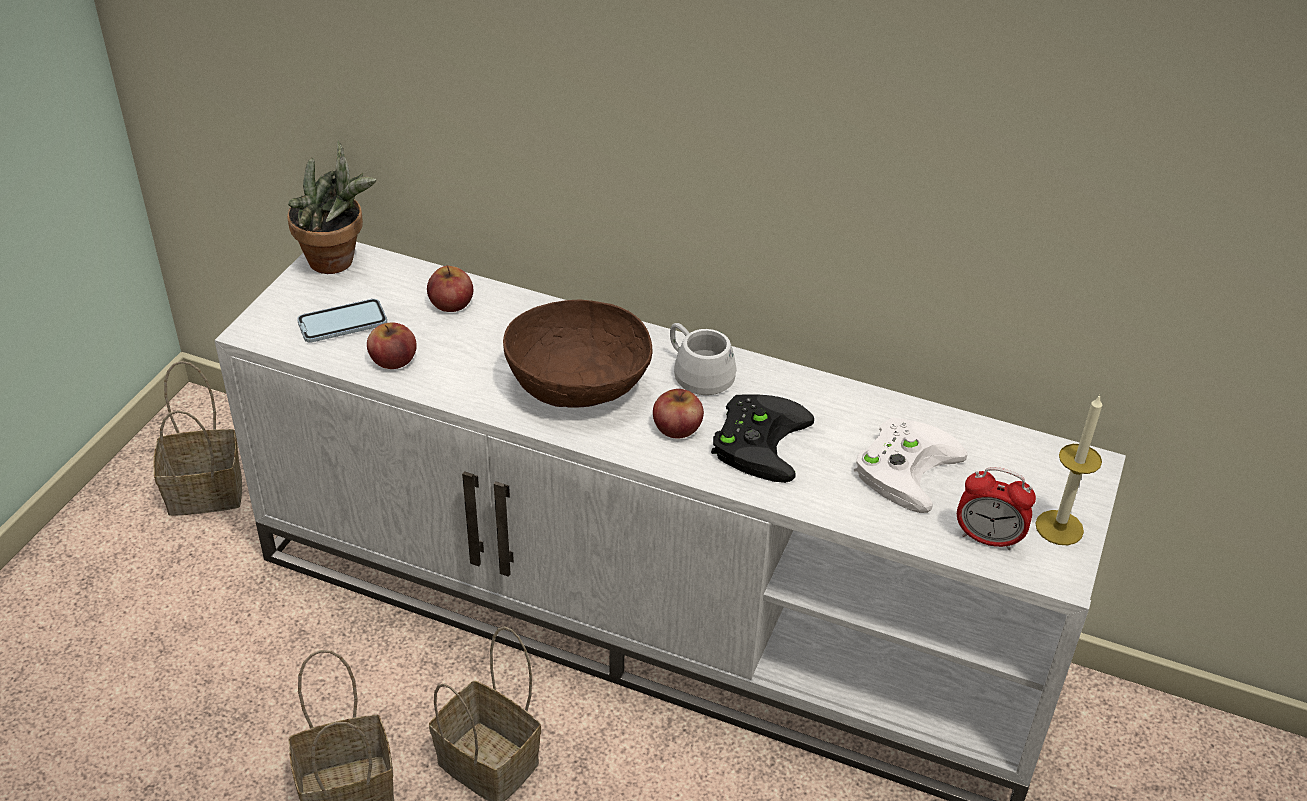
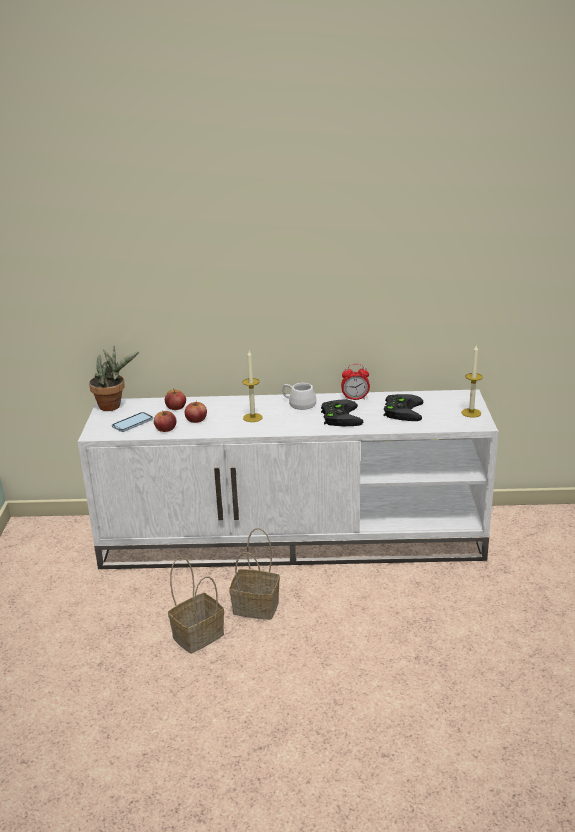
camera: 20 degrees left, 15 degrees down
basket [153,361,242,516] -> none
brown bowl [503,299,653,408] -> candle [243,351,263,422]
apple [653,389,704,439] -> apple moved to [185,401,207,423]
white game controller [854,418,967,513] -> black game controller [383,394,423,421]
alarm clock [957,467,1036,550] -> alarm clock moved to [341,364,370,400]

